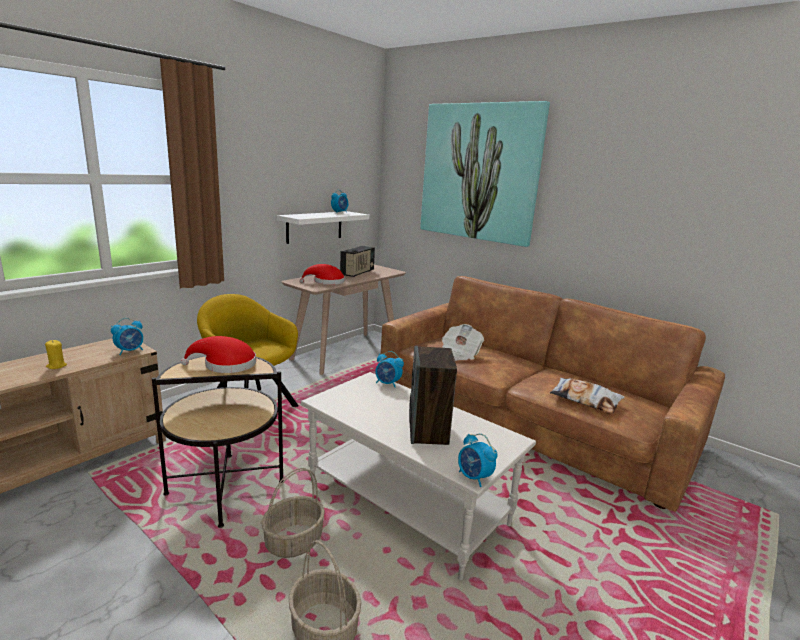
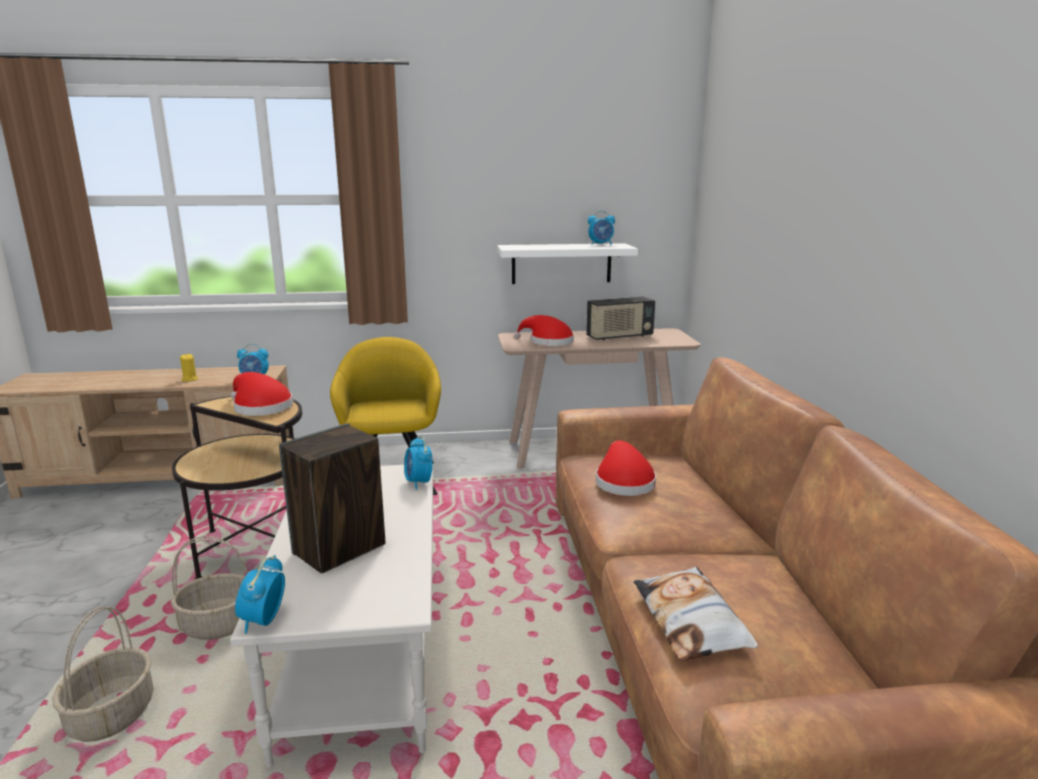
camera: 45 degrees right, 0 degrees up
picture [420,101,550,247] -> none
newspaper [442,324,484,361] -> red hat [596,440,656,496]

